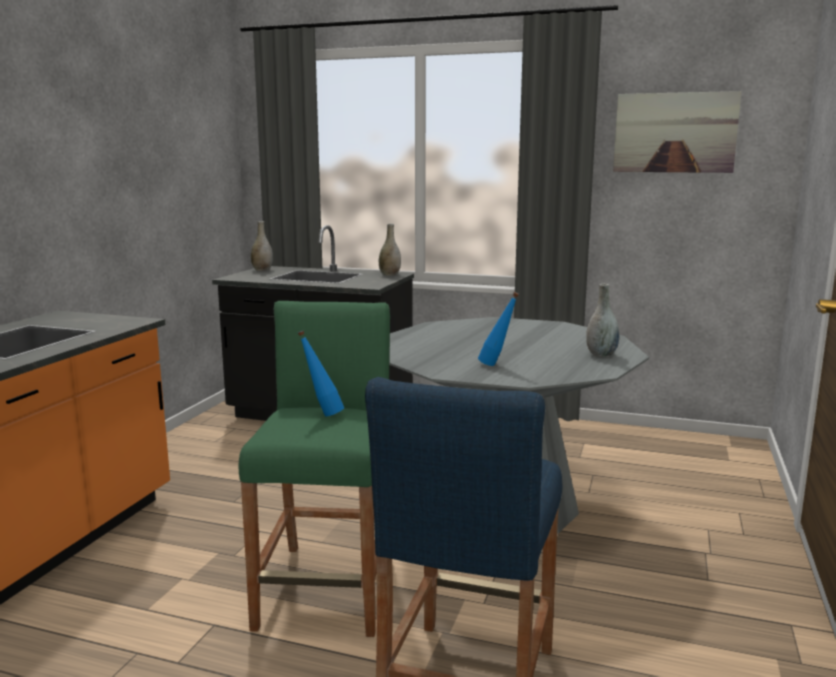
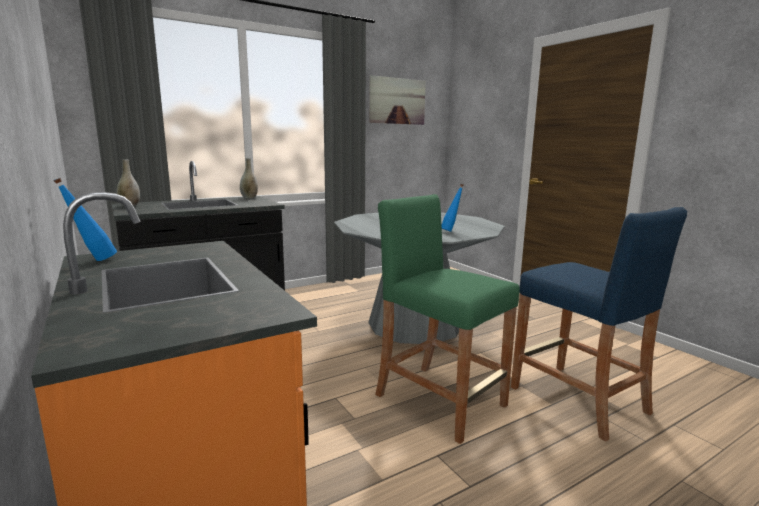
camera: 50 degrees left, 0 degrees up
blue bottle [298,330,344,416] -> blue bottle moved to [53,178,117,261]
grey vase [586,284,619,357] -> none

